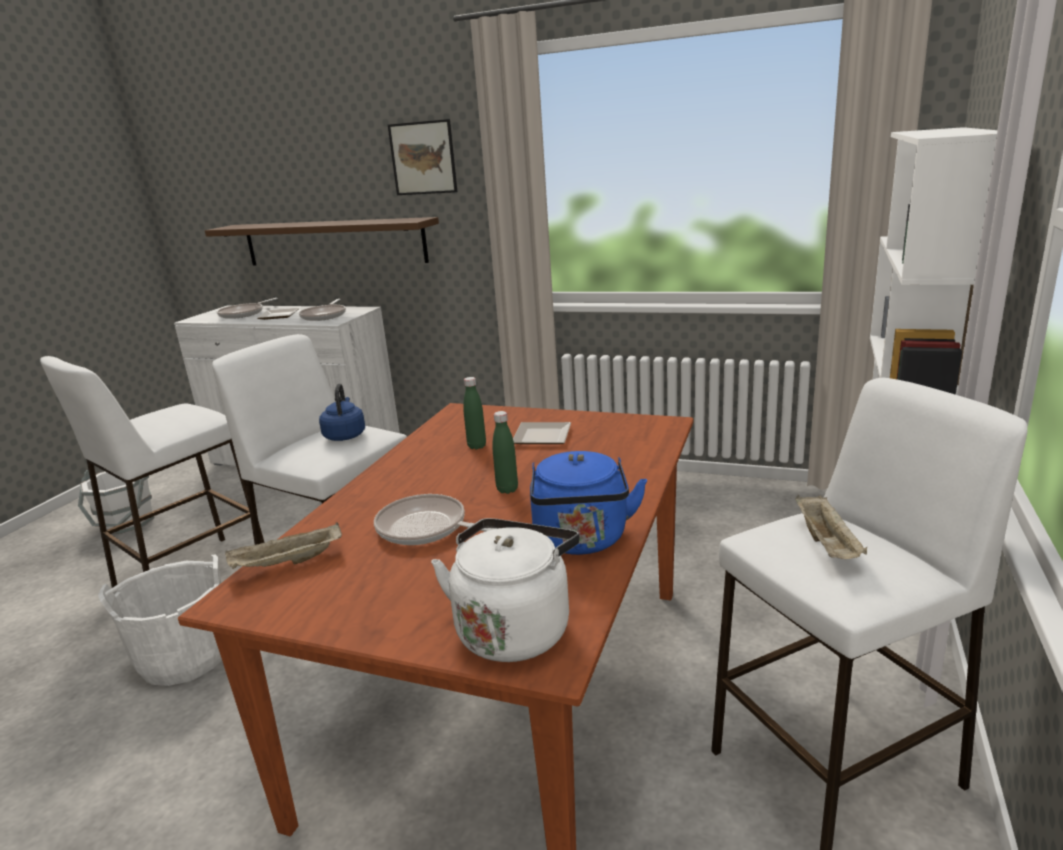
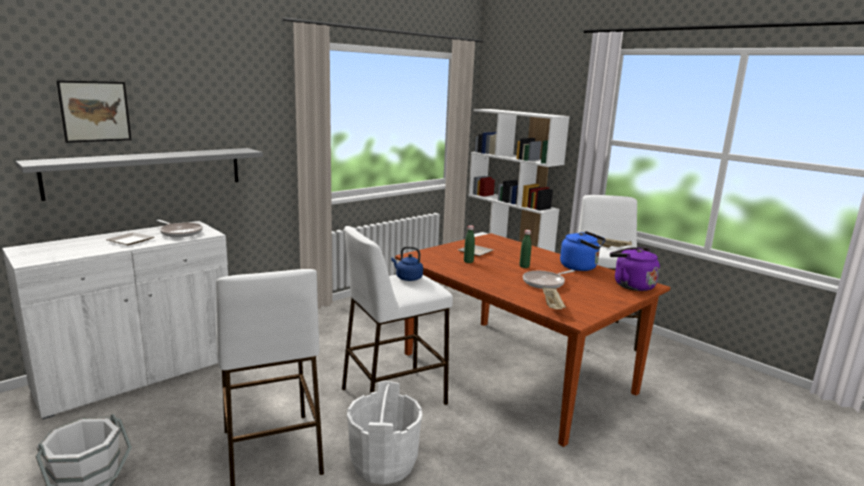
camera: 65 degrees left, 5 degrees down
brown shelf [205,217,439,266] -> grey shelf [15,148,263,201]
frying pan [217,298,278,319] -> none
picture [388,119,457,195] -> picture moved to [56,80,132,143]
white kettle [431,518,580,662] -> purple kettle [610,247,660,291]

